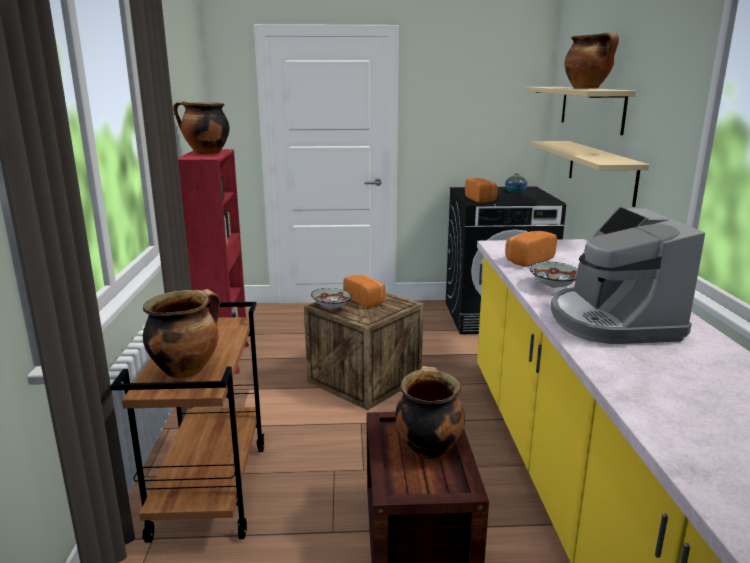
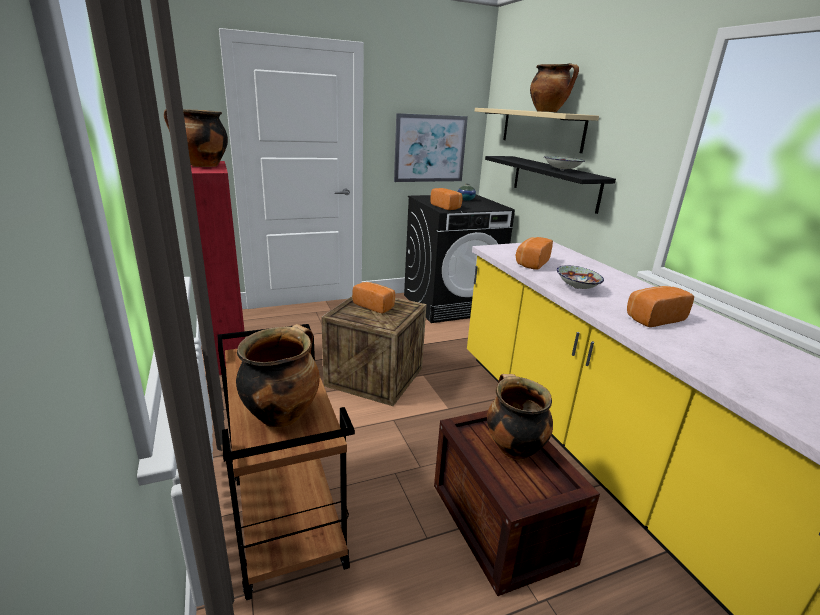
camera: 20 degrees left, 5 degrees up
bowl [311,288,352,308] -> bowl moved to [544,156,585,171]
beige shelf [531,141,649,207] -> black shelf [485,156,616,214]
coffee machine [551,207,705,344] -> bread [627,286,694,327]
none -> picture [394,113,468,182]

